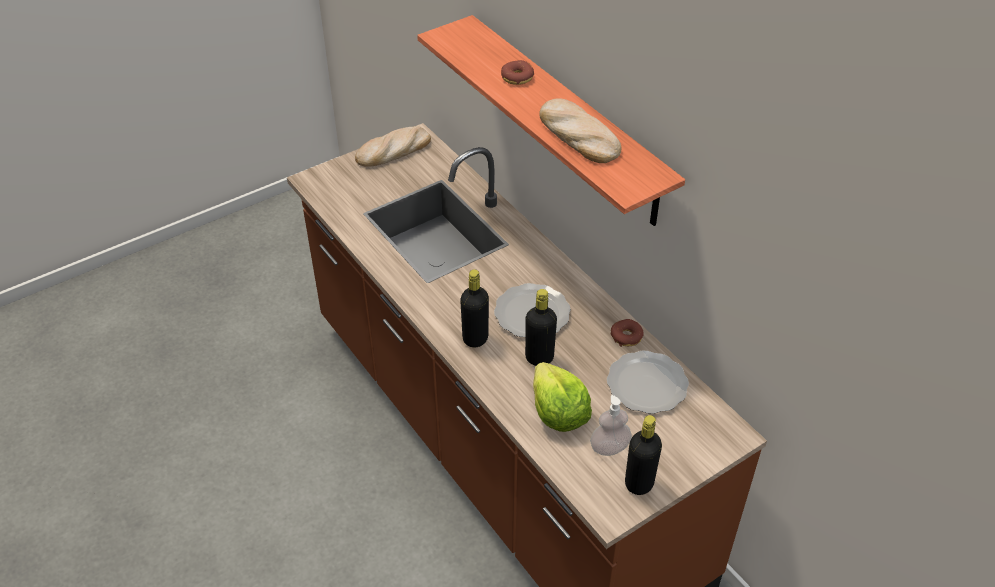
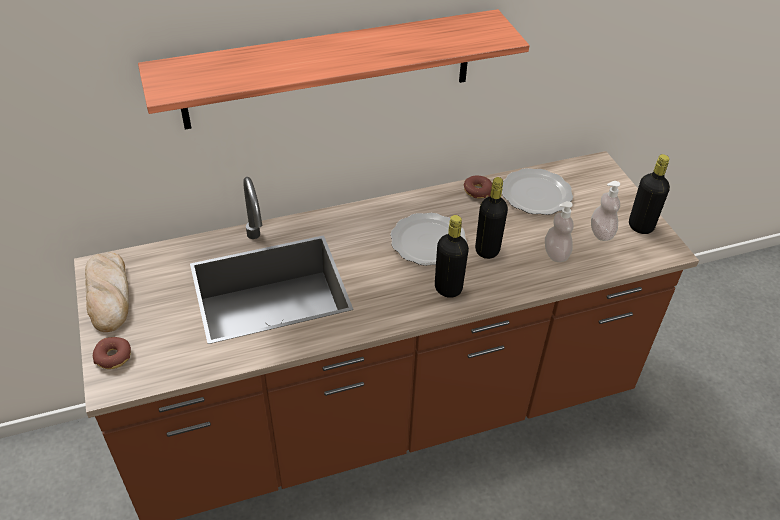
camera: 75 degrees left, 0 degrees up
donut [501,60,534,85] -> donut moved to [93,337,131,369]
lettuce [533,362,592,432] -> soap dispenser [545,201,574,262]
bread [540,99,622,163] -> none

